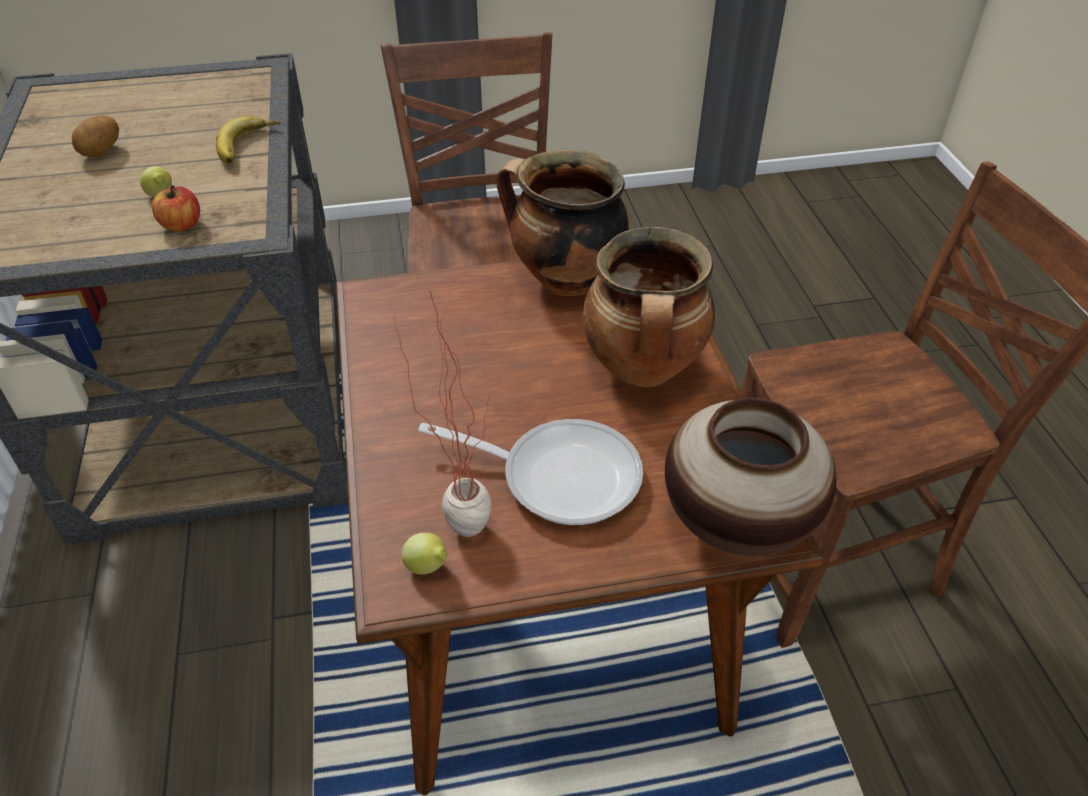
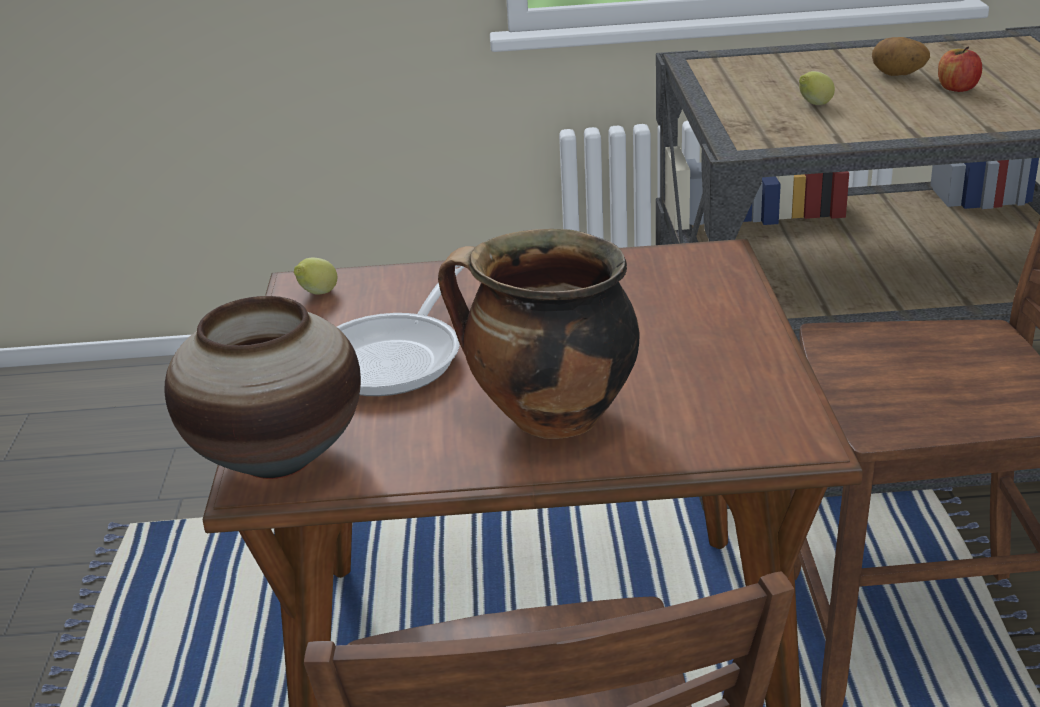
camera: 100 degrees right, 15 degrees down
apple [152,185,200,232] -> apple moved to [938,47,982,92]
banana [216,115,281,164] -> none
potted plant [394,290,492,537] -> none
cooking pot [496,150,630,296] -> none

